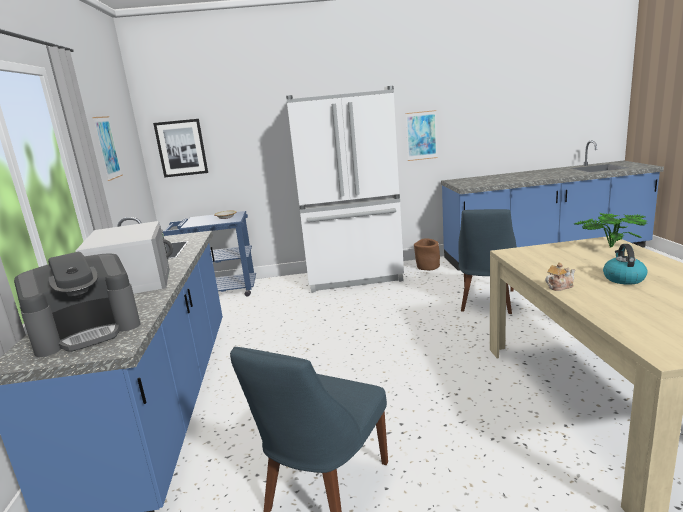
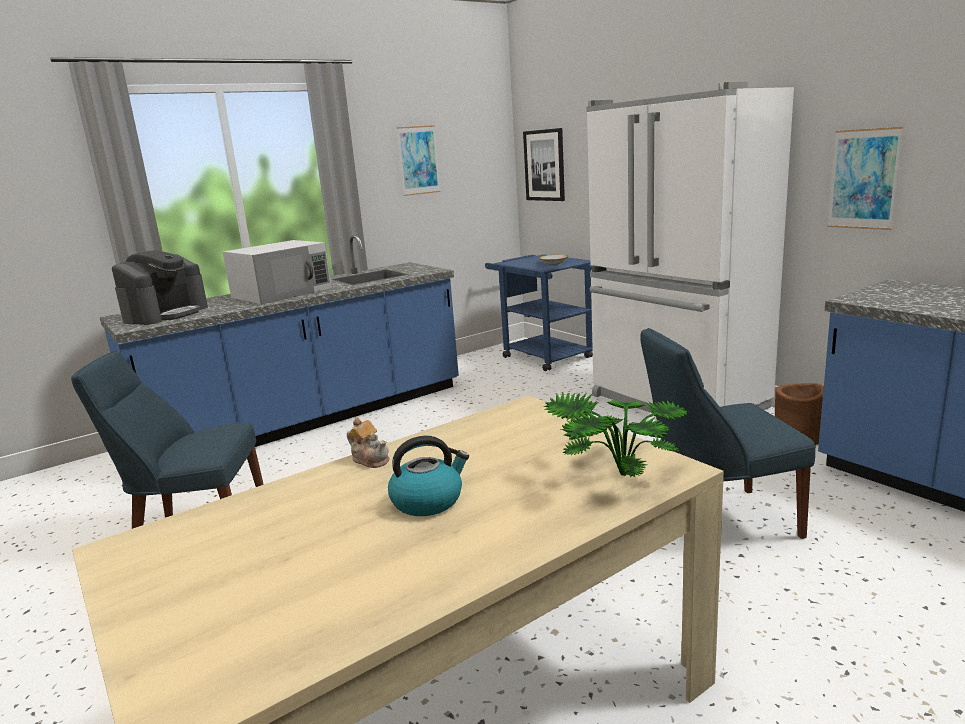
camera: 60 degrees right, 0 degrees up
coffee machine [14,252,140,357] -> coffee machine turned 90 degrees counterclockwise [112,250,208,325]

